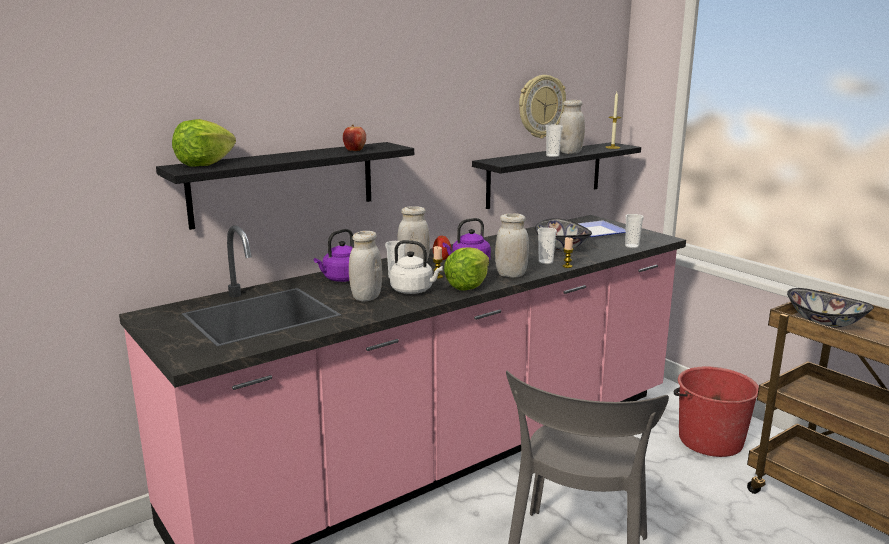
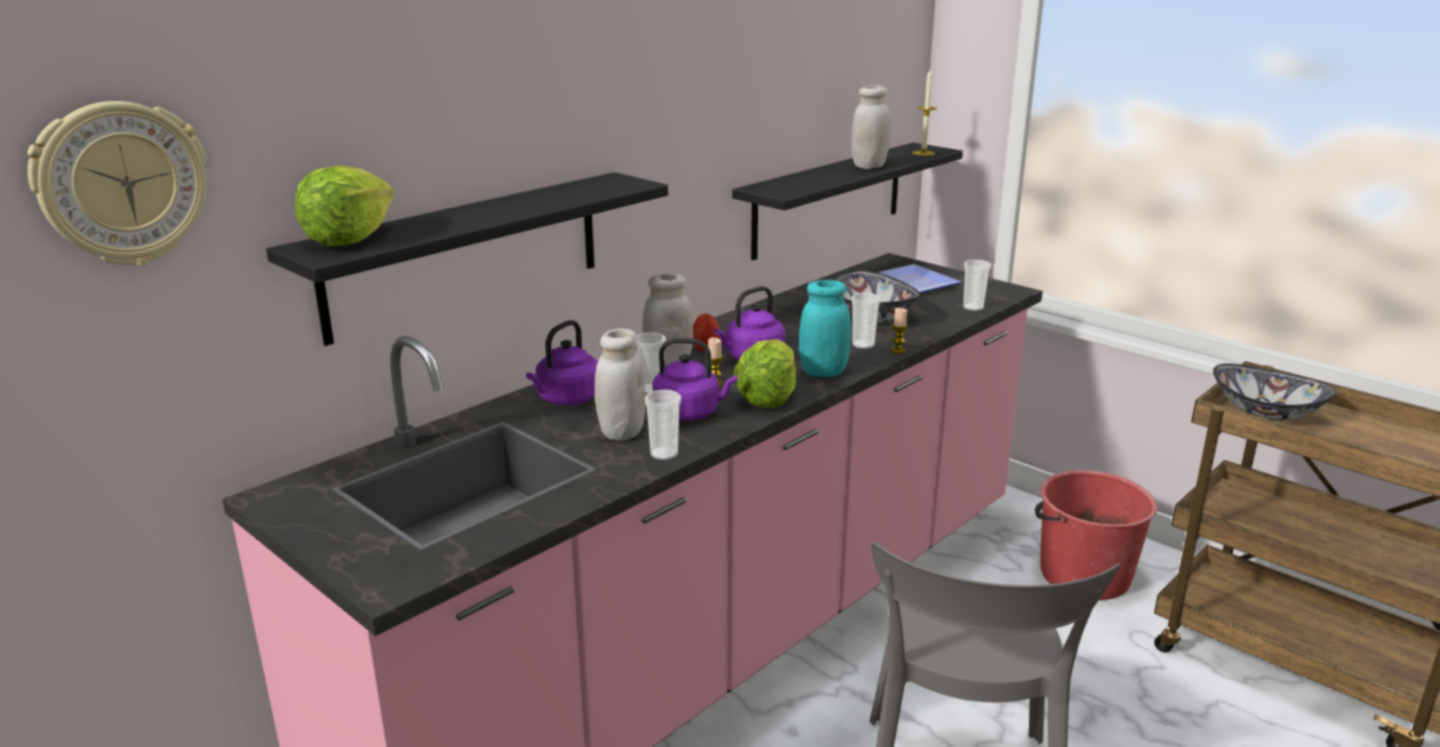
camera: 10 degrees left, 5 degrees up
apple [343,125,366,151] -> none
white kettle [390,240,443,294] -> purple kettle [653,338,737,421]
white jar [495,214,529,278] -> turquoise jar [799,280,851,377]
wall clock [519,75,566,139] -> wall clock moved to [28,101,207,266]
cup [546,125,563,157] -> cup moved to [645,390,681,460]

